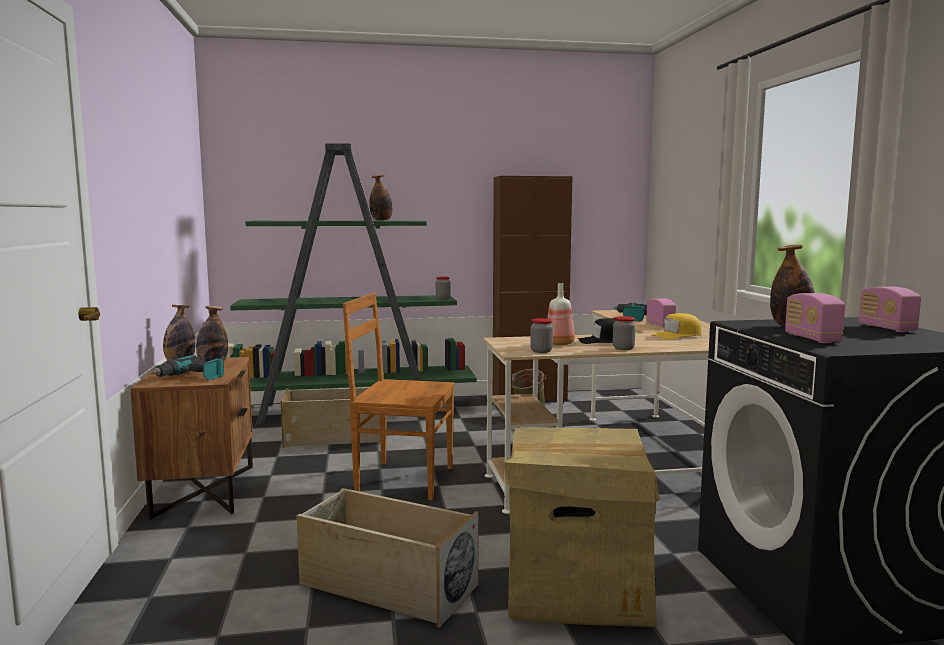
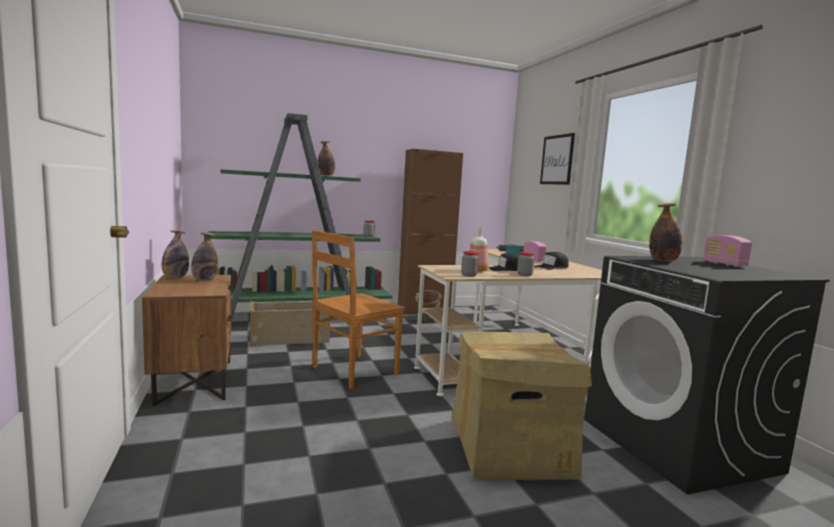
camera: 10 degrees left, 0 degrees up
power drill [152,355,224,380] -> none
beige storage box [297,488,479,628] -> none
brown chair [343,293,455,500] -> brown chair turned 45 degrees counterclockwise [312,230,405,389]
yellow cap [650,313,702,340] -> black cap [534,252,569,270]
radio [785,293,845,343] -> none
none -> picture [540,133,575,185]

